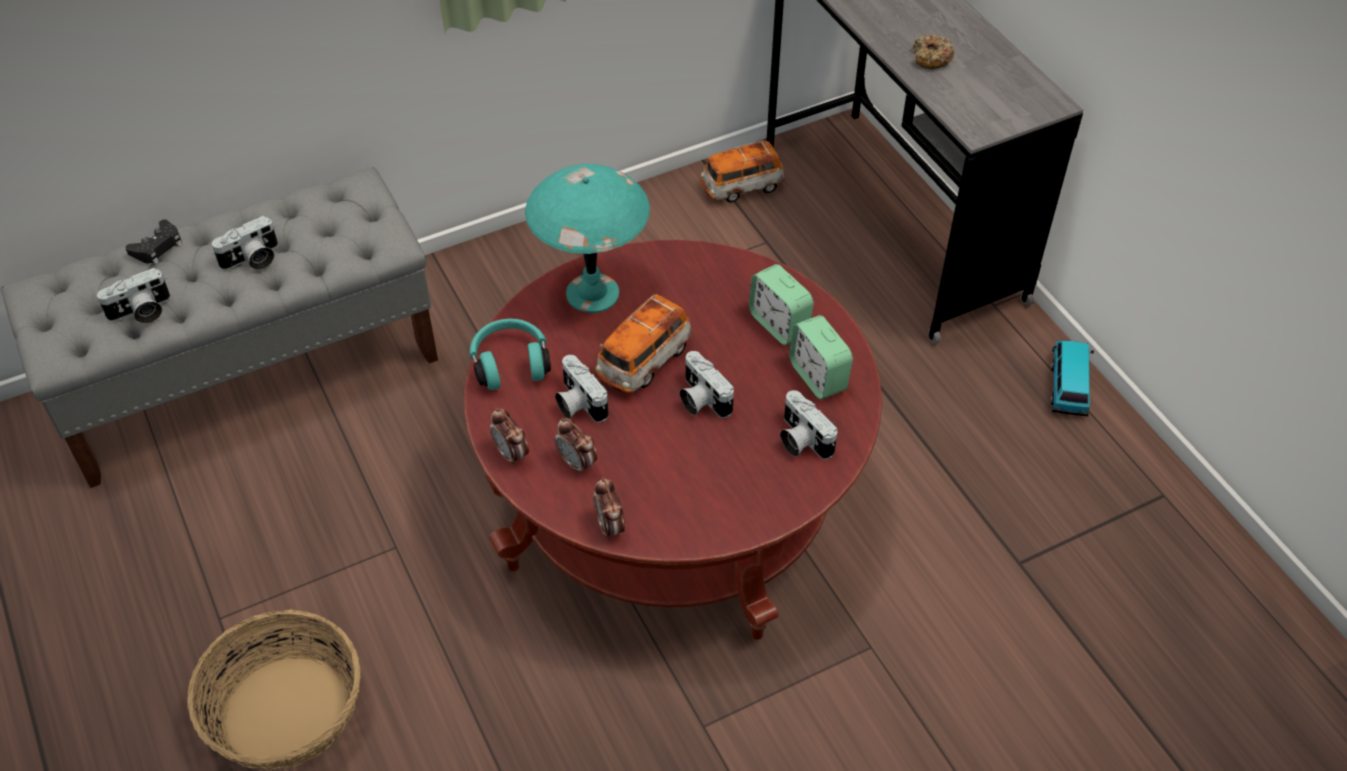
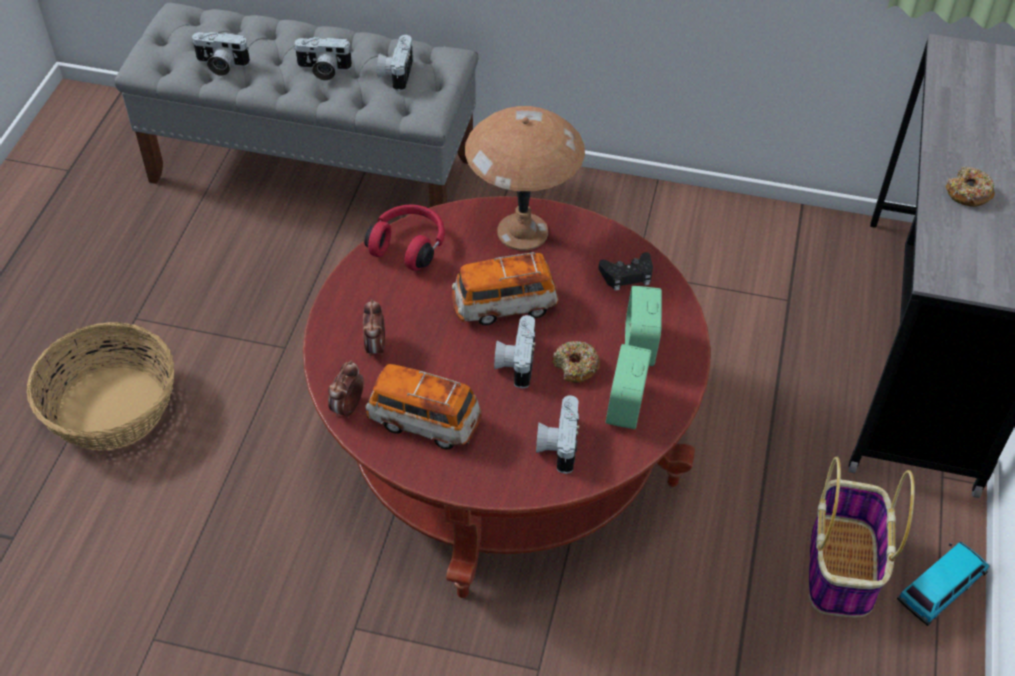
camera: 40 degrees right, 0 degrees up
black game controller [125,219,182,265] -> black game controller moved to [599,252,653,291]
turquoise headphones [469,319,551,390] -> red headphones [364,204,445,271]
alarm clock [490,408,529,466] -> none
turquoise table lamp [525,164,650,313] -> brown table lamp [465,106,585,251]
camera [555,355,608,423] -> camera moved to [377,35,413,91]
toy car [701,140,785,203] -> toy car moved to [365,364,482,450]
none -> donut [552,341,600,383]
none -> basket [809,457,915,617]

